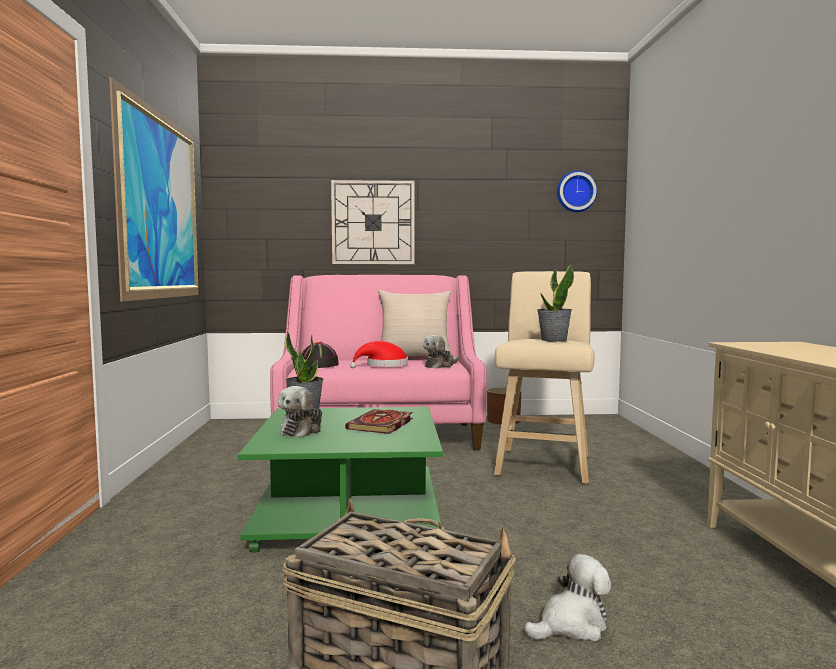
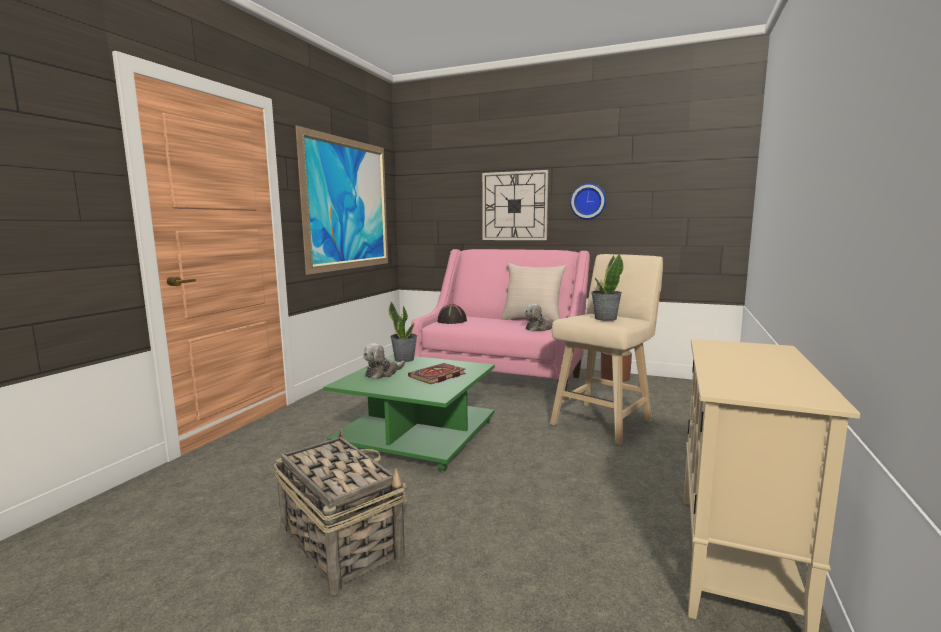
camera: 25 degrees right, 5 degrees up
red hat [350,341,408,368] -> none
plush toy [524,554,611,641] -> none
wall clock [557,171,597,212] -> wall clock moved to [570,183,606,220]

